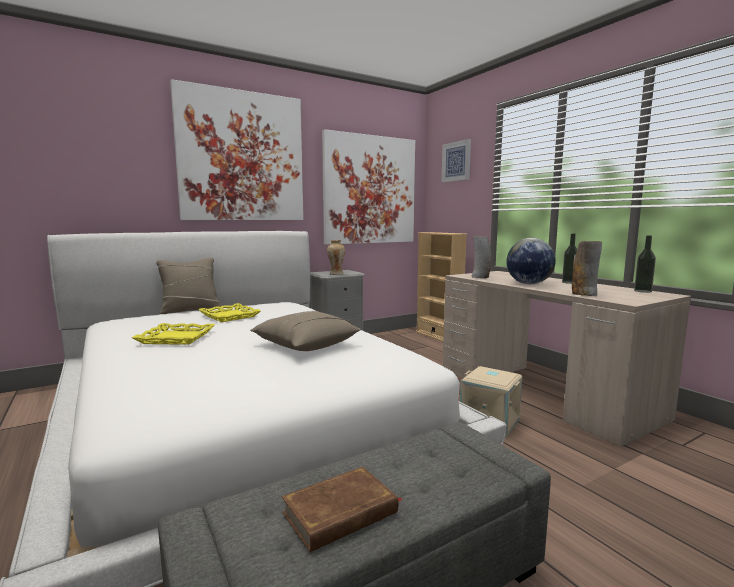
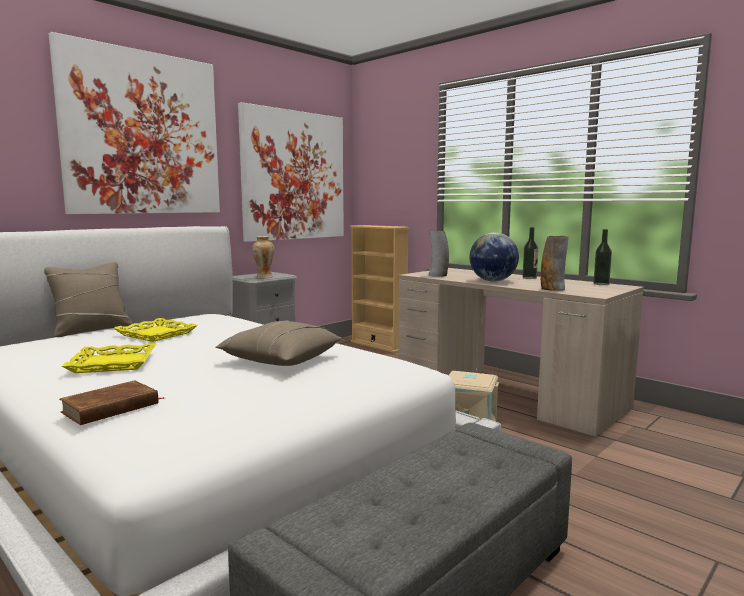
camera: 15 degrees left, 0 degrees up
brown book [282,467,402,552] -> brown book moved to [59,380,164,425]
picture [441,139,471,182] -> none

